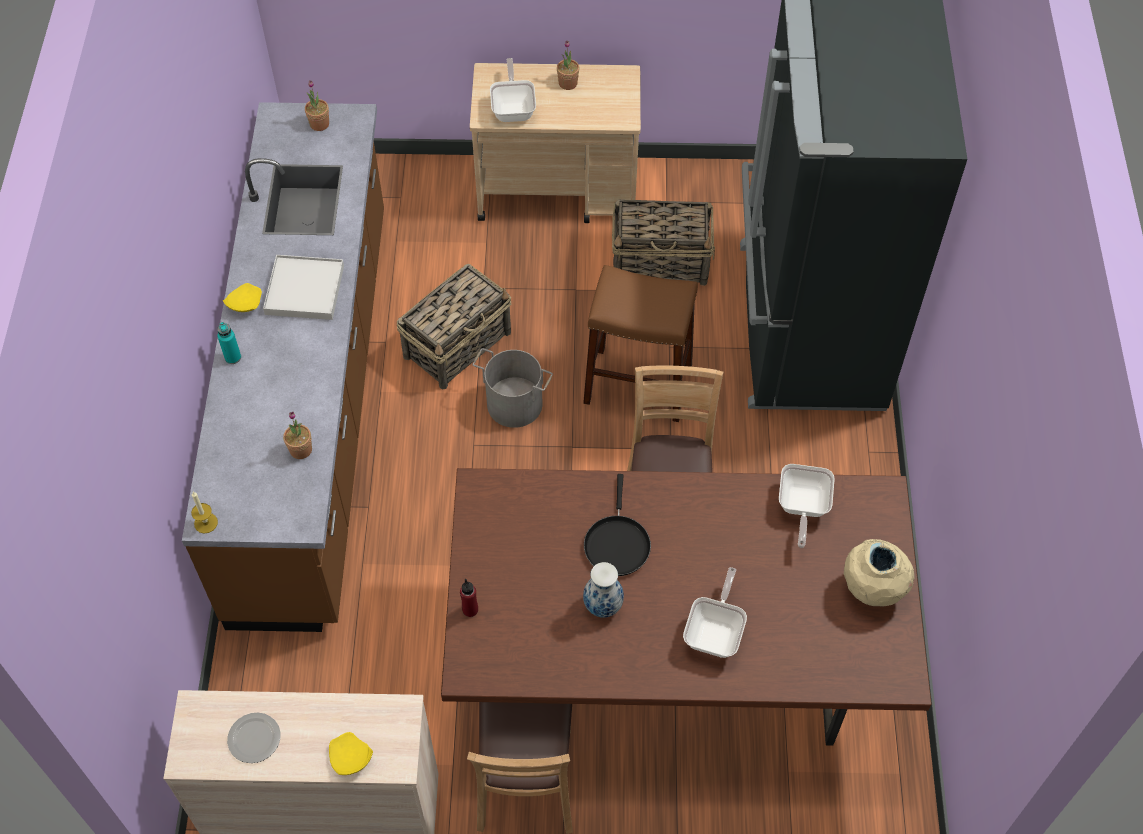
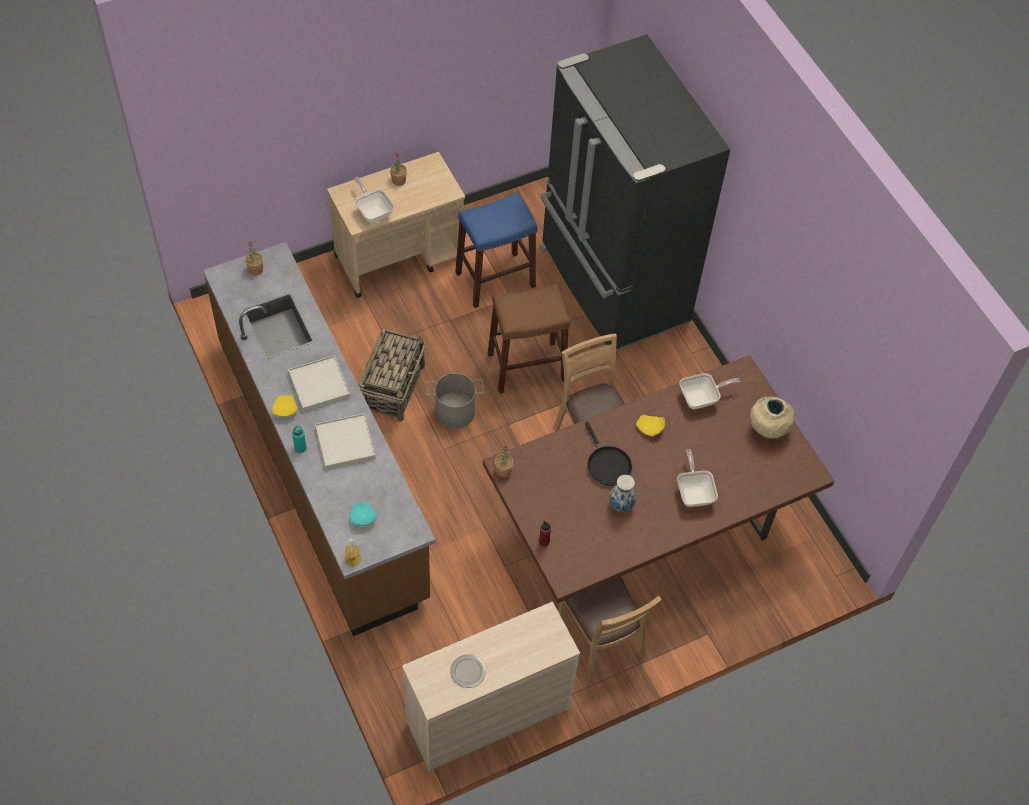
camera: 30 degrees left, 0 degrees up
potted plant [283,412,312,459] -> potted plant moved to [495,446,514,478]
yellow plate [329,732,373,775] -> yellow plate moved to [636,415,665,436]
basket [612,200,715,286] -> blue stool [455,192,538,308]
frying pan [779,464,835,548] -> frying pan turned 90 degrees counterclockwise [679,373,740,409]
none -> white tray [315,414,376,470]
none -> turquoise plate [350,502,377,526]

